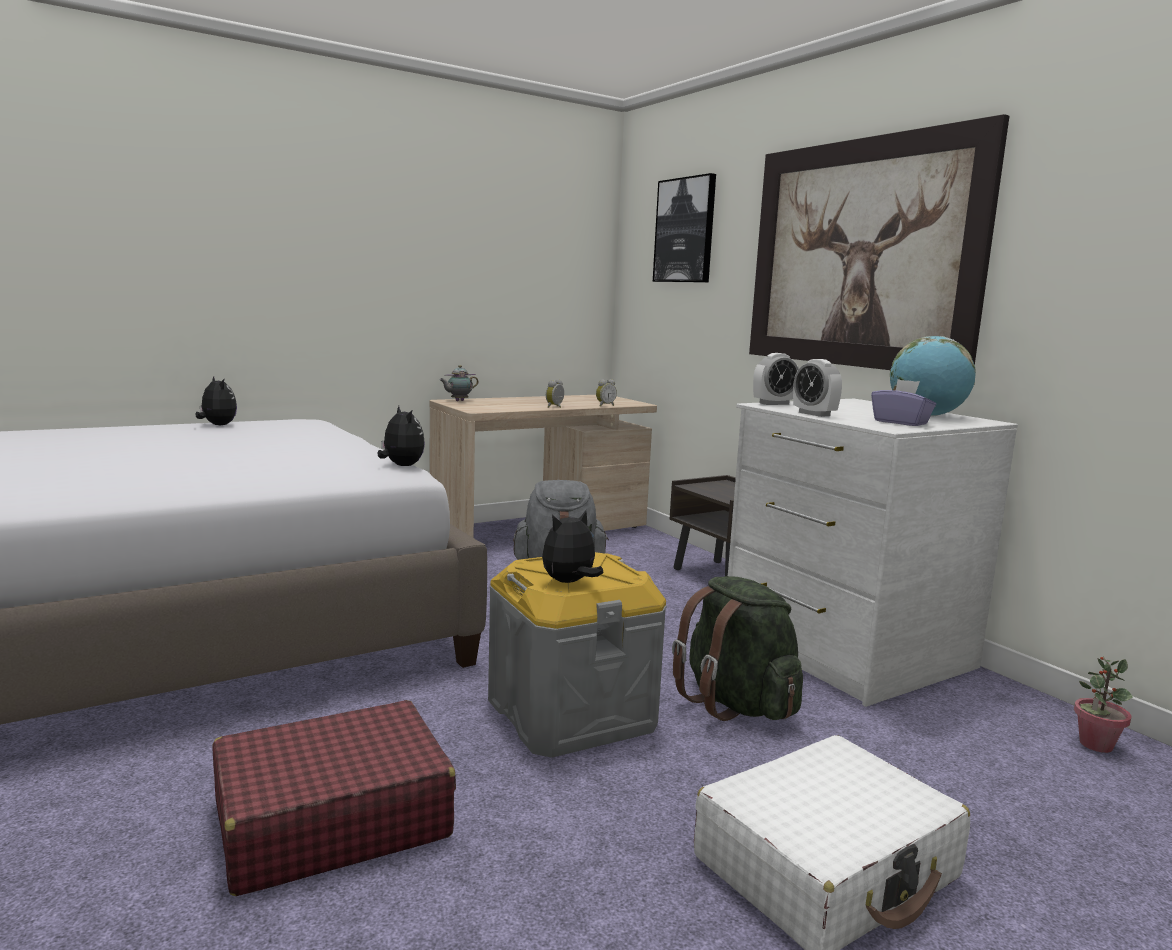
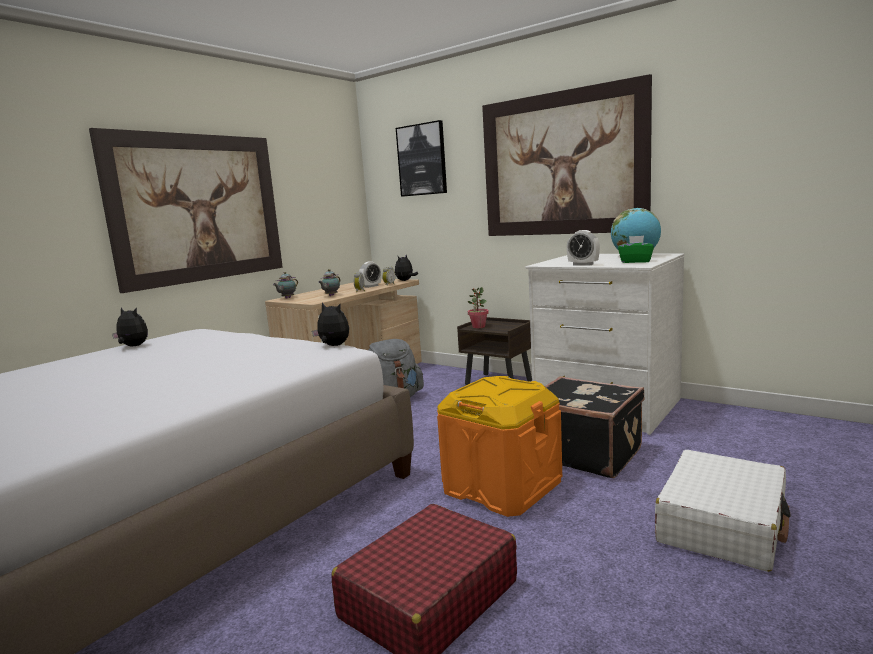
camera: 20 degrees left, 0 degrees up
grey storage box [488,552,667,758] -> orange storage box [437,376,562,517]
plush toy [542,510,603,583] -> plush toy moved to [395,255,418,281]
green backpack [672,576,803,721] -> black suitcase [545,376,645,478]
alarm clock [753,353,799,405] -> alarm clock moved to [359,261,381,288]
purple tissue box [871,379,936,426] -> green tissue box [618,235,654,263]
potted plant [1074,656,1133,753] -> potted plant moved to [467,287,489,328]
none -> picture [89,128,283,293]
none -> teapot [318,269,340,296]

